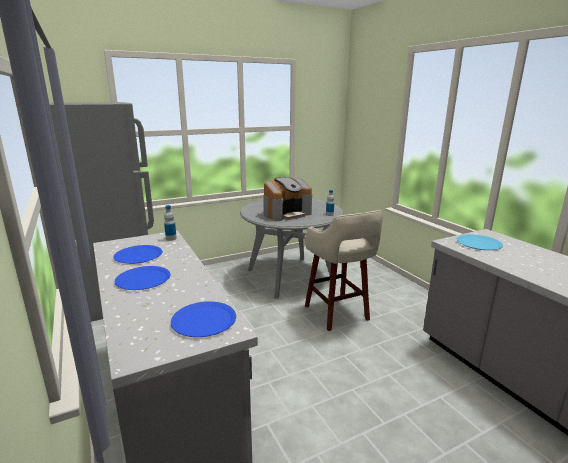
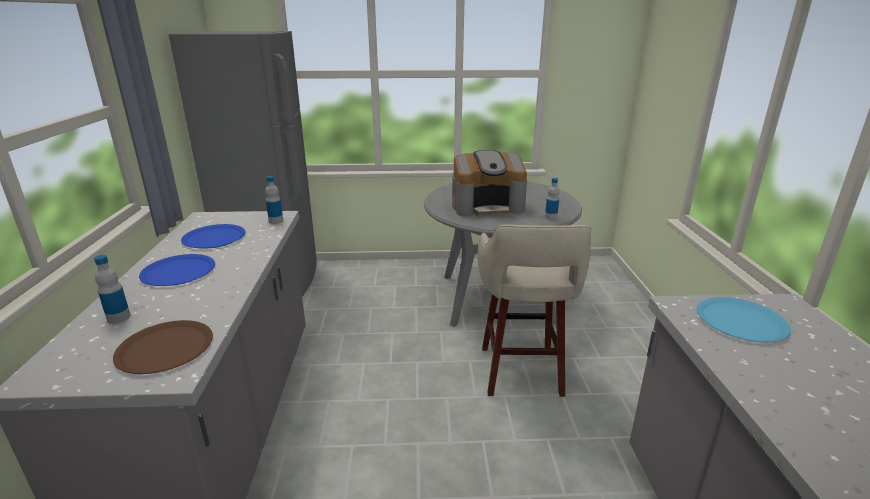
camera: 25 degrees right, 5 degrees up
blue plate [171,301,236,337] -> brown plate [113,320,213,374]
none -> bottle [94,255,131,324]

